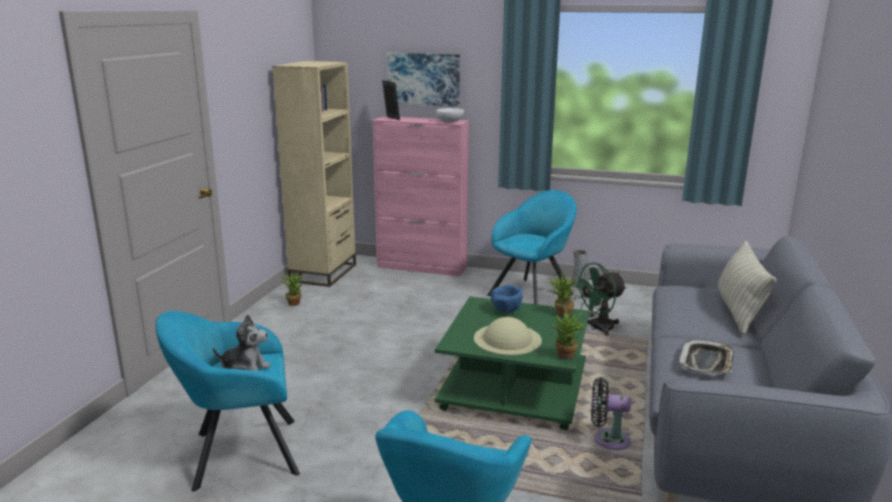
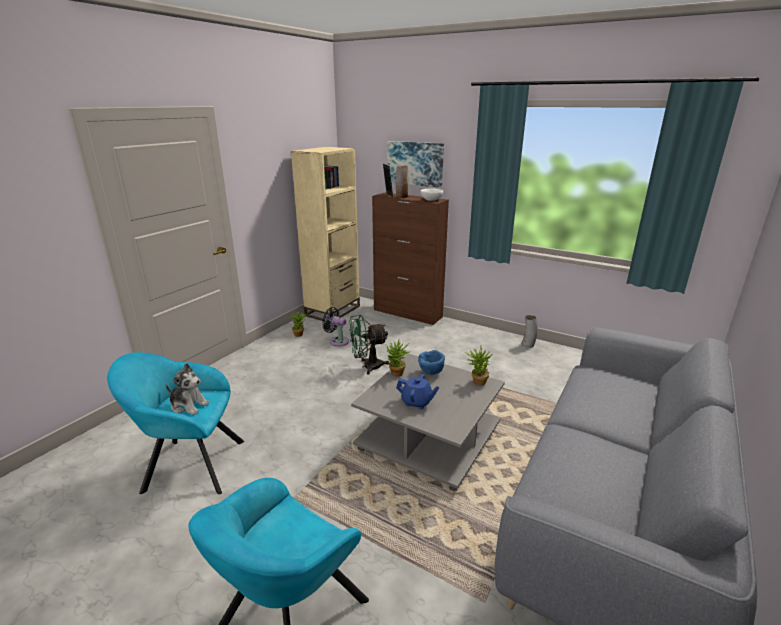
camera: 15 degrees right, 5 degrees up
pink cabinet [372,116,469,277] -> brown cabinet [372,192,449,325]
green coffee table [435,297,590,430] -> grey coffee table [351,354,505,492]
beige hat [474,317,542,355] -> blue teapot [396,374,439,409]
turquoise armchair [487,190,577,305] -> none
potted plant [551,309,588,359] -> potted plant moved to [386,339,411,377]
green fan [573,263,627,336] -> green fan moved to [349,315,389,375]
black fan [591,377,631,450] -> black fan moved to [322,307,349,346]
tray [678,340,734,375] -> none
pillow [717,240,777,334] -> none
none -> vase [396,165,409,198]

